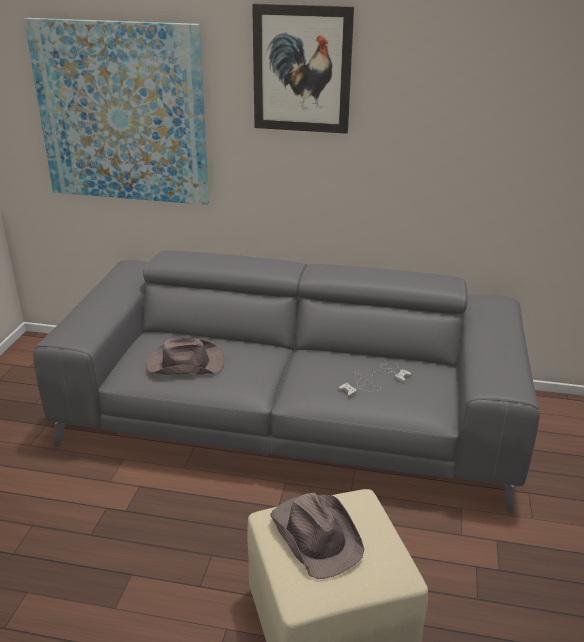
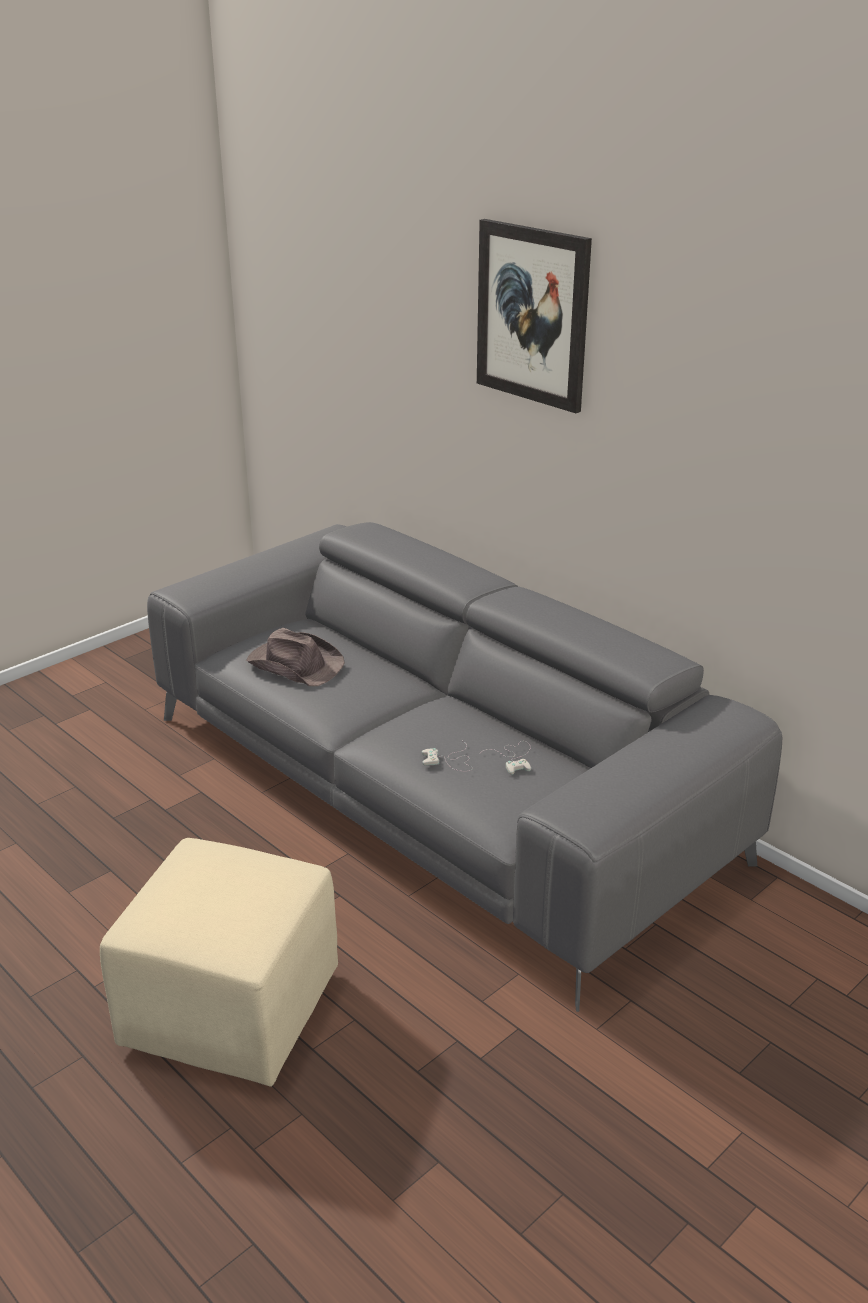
camera: 35 degrees right, 0 degrees up
picture [24,18,209,205] -> none
brown hat [270,493,364,579] -> none

